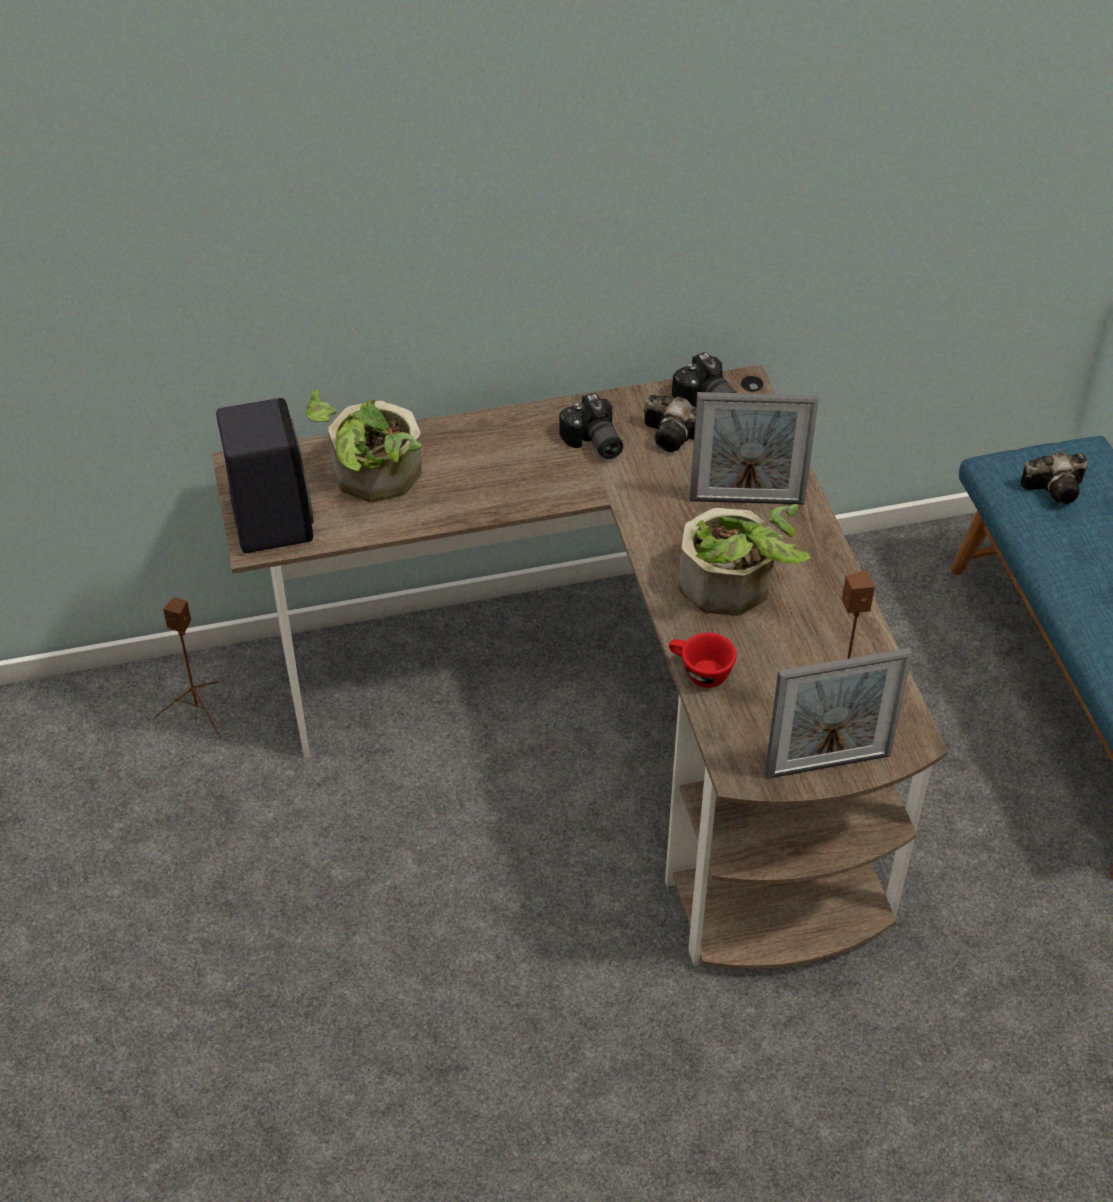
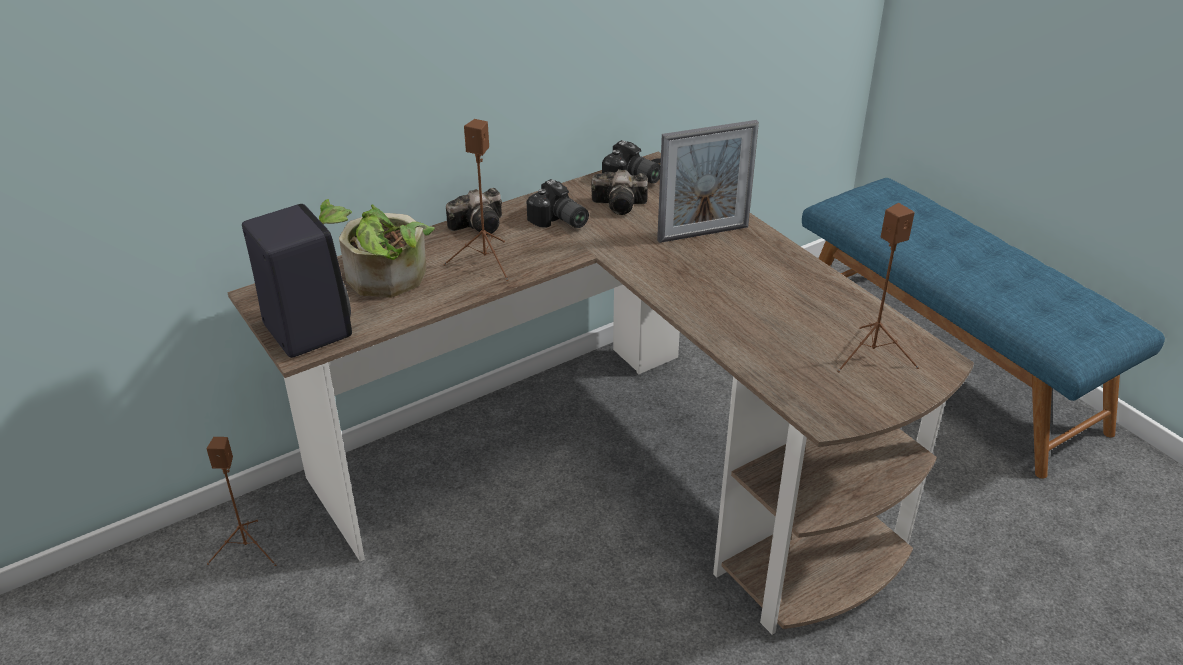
camera: 20 degrees left, 10 degrees down
red cup [669,633,737,688] -> none
potted plant [679,504,810,616] -> none
picture frame [765,648,912,779] -> none
camera [1020,452,1087,504] -> camera moved to [446,188,502,235]
none -> brown speaker [444,119,509,281]

